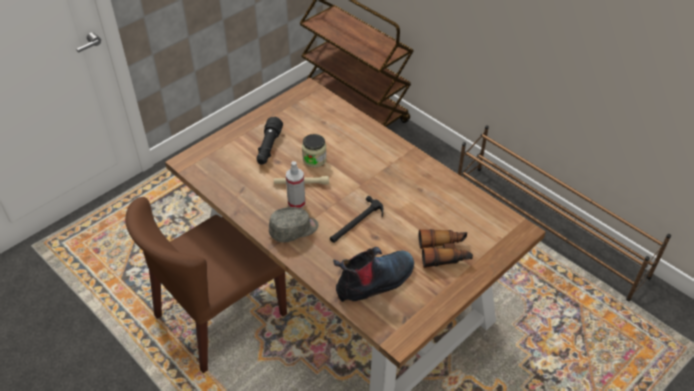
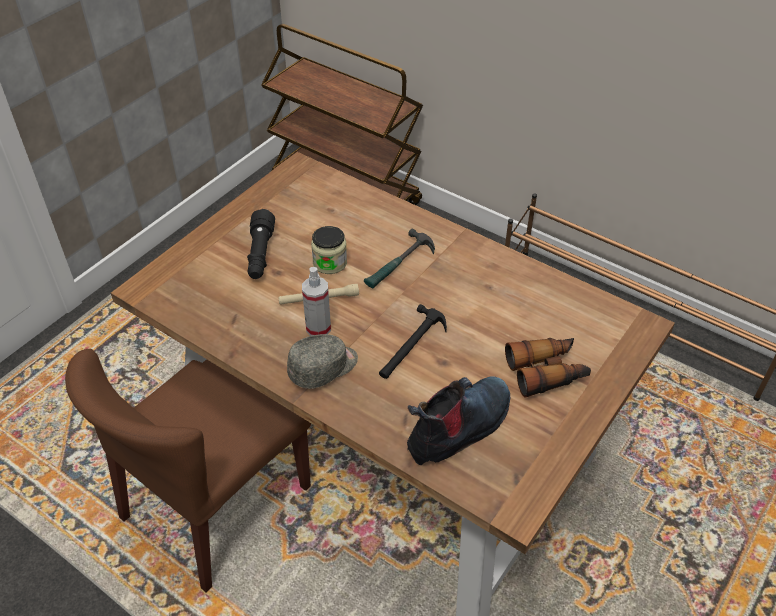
camera: 10 degrees left, 0 degrees up
none -> hammer [364,229,435,289]

